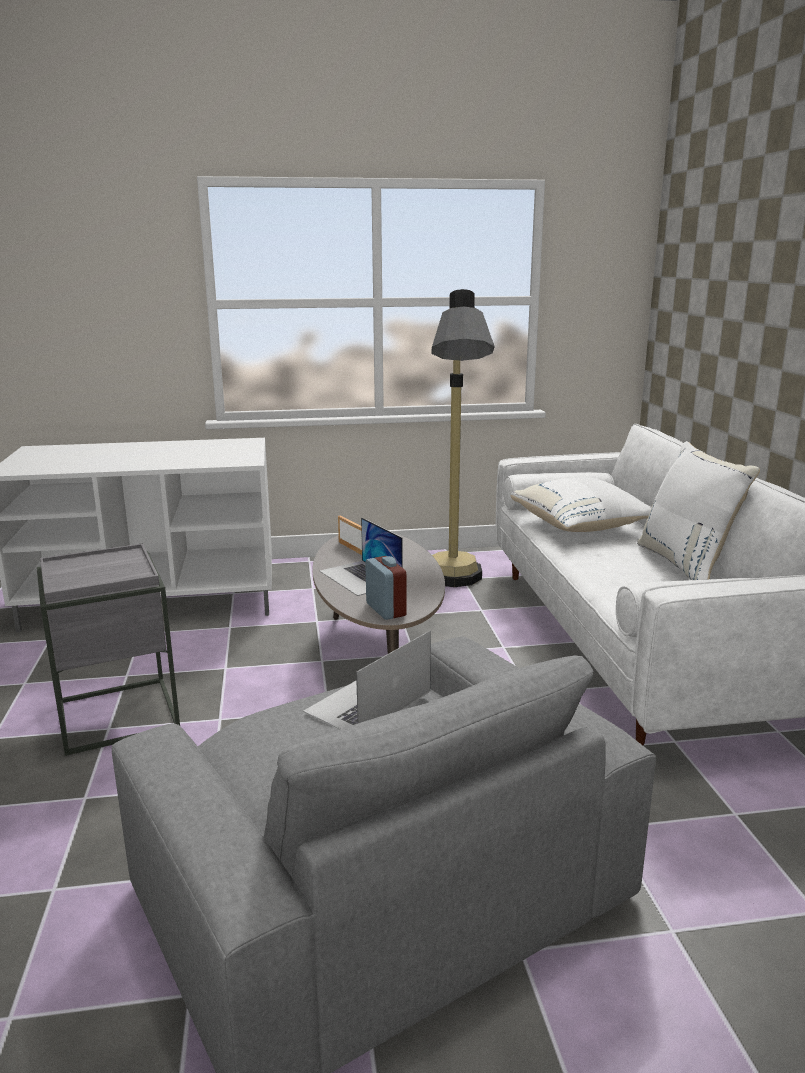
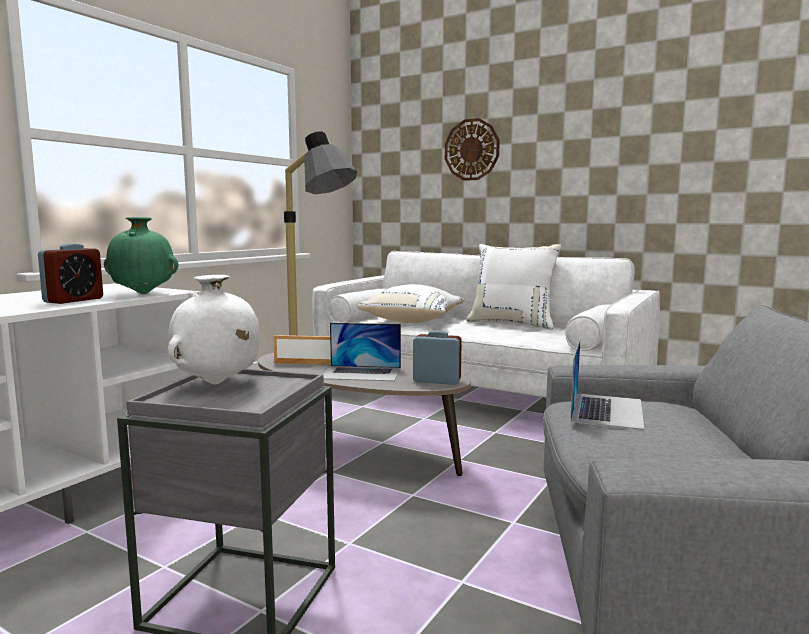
camera: 50 degrees left, 10 degrees down
laptop [303,630,431,729] -> laptop turned 150 degrees counterclockwise [570,340,644,430]
none -> alarm clock [38,243,103,304]
none -> green vase [104,217,179,294]
none -> white vase [168,275,260,384]
none -> wall clock [445,118,500,181]

